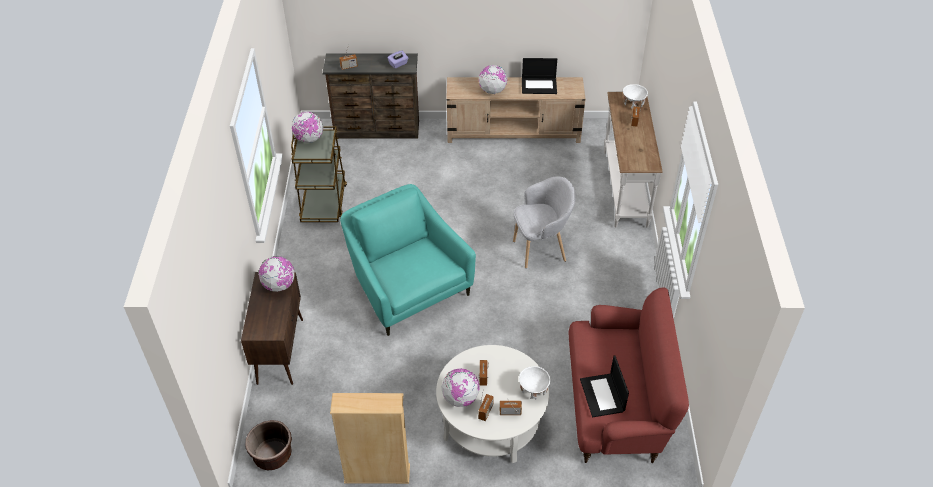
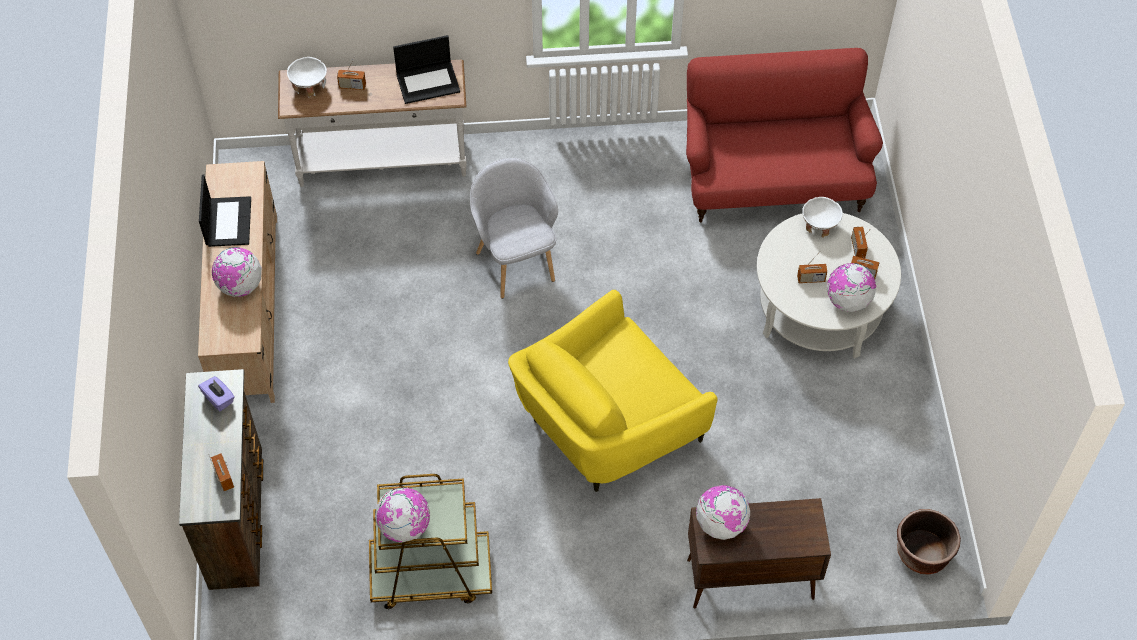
camera: 95 degrees left, 10 degrees up
beige bookcase [330,393,410,484] -> none
turquoise armchair [340,184,476,336] -> yellow armchair [508,290,718,492]
laptop [580,356,629,417] -> laptop moved to [393,35,460,104]

